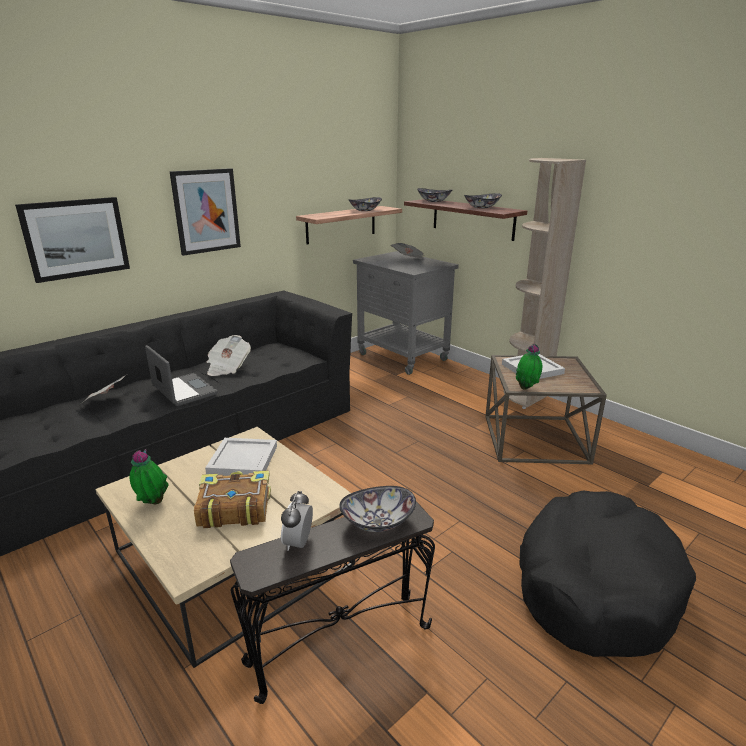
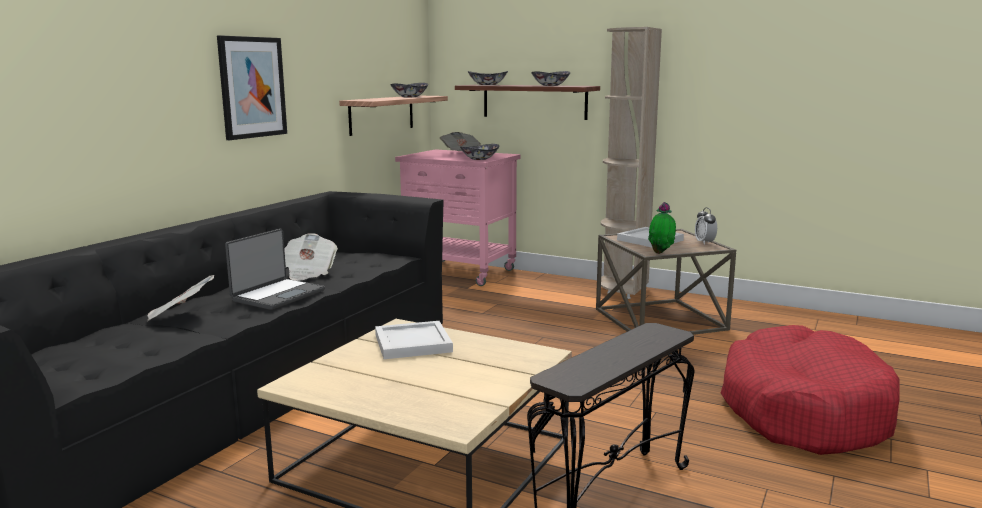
camera: 20 degrees left, 10 degrees down
picture [15,197,130,283] -> none
potted plant [129,449,169,505] -> none
laptop [145,345,217,406] -> laptop turned 90 degrees clockwise [225,229,325,310]
book [194,471,271,528] -> none
alarm clock [281,491,313,551] -> alarm clock moved to [695,207,717,245]
bowl [339,486,416,532] -> bowl moved to [460,144,500,160]
grey cart [353,251,459,375] -> pink cart [395,149,521,286]
black dog bed [519,490,696,657] -> red dog bed [721,325,900,455]

